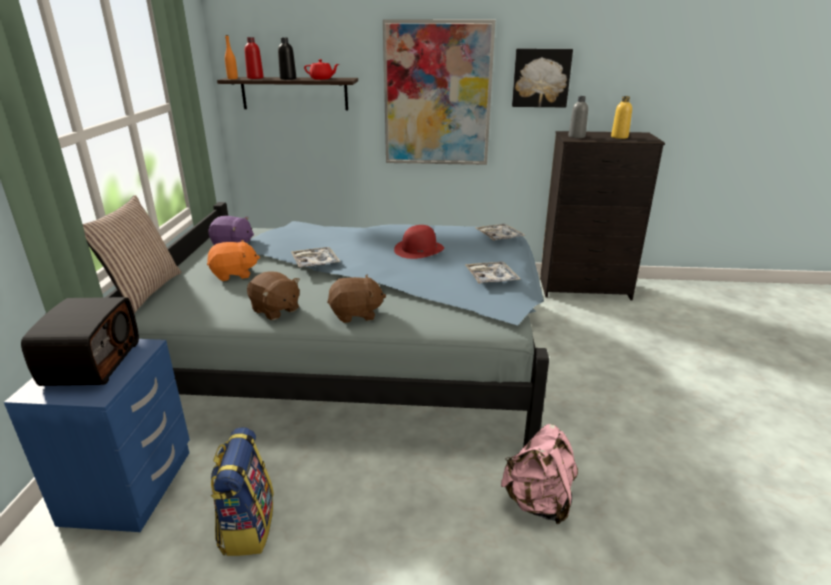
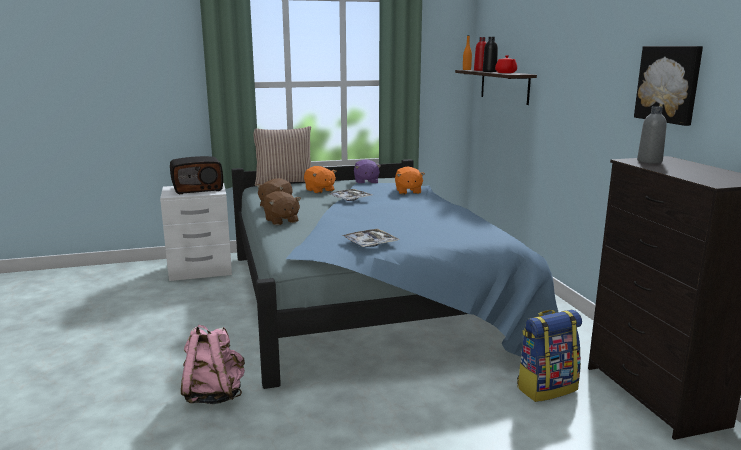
camera: 70 degrees right, 10 degrees down
blue nightstand [4,339,190,532] -> white nightstand [160,183,232,281]
backpack [210,427,274,556] -> backpack moved to [517,310,582,402]
picture [383,19,495,165] -> none
red hat [394,225,444,259] -> none
tray [476,224,526,241] -> none
yellow bottle [611,96,632,139] -> none
none -> orange plush toy [395,166,425,195]

